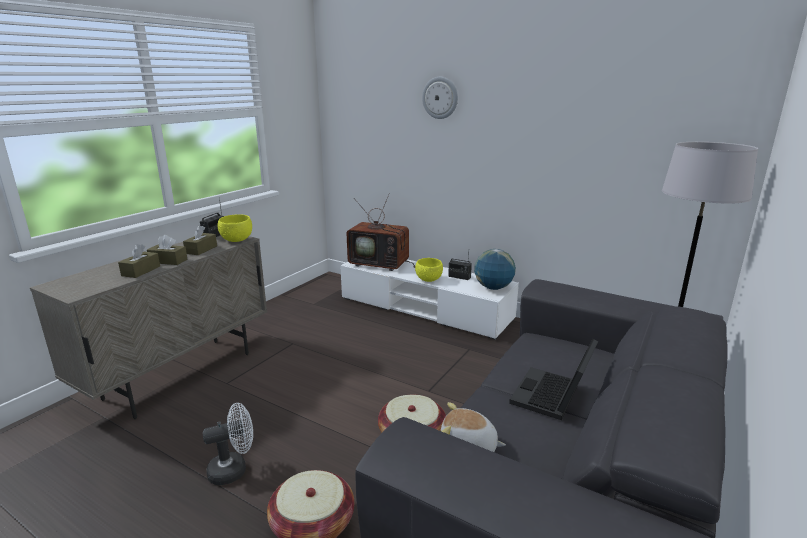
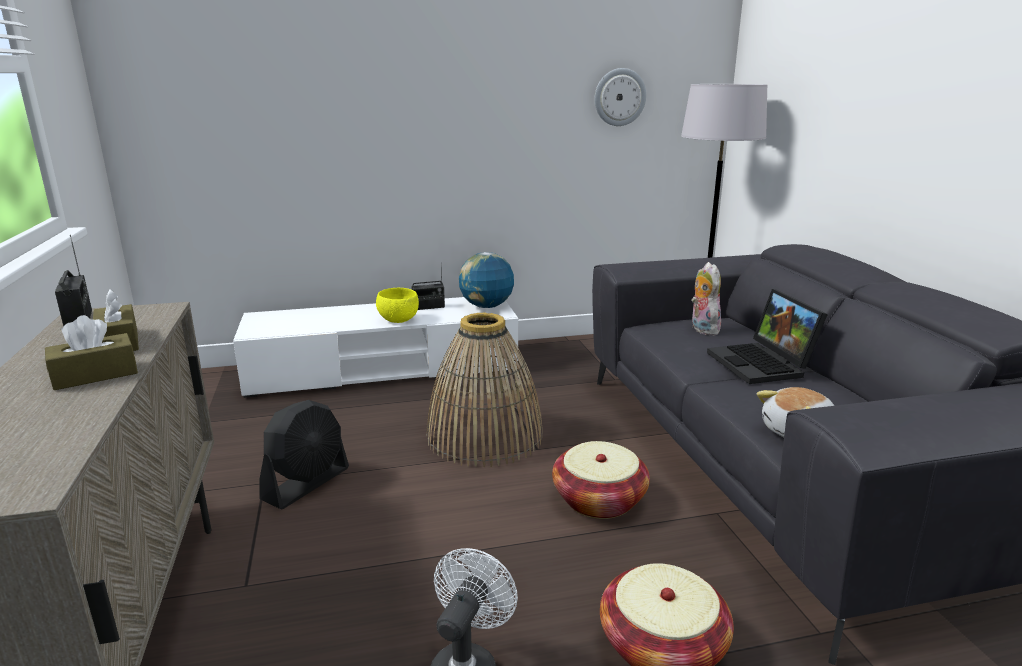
camera: 45 degrees left, 0 degrees up
brown tissue box [118,244,160,278] -> none
yellow bowl [217,214,252,242] -> none
television [346,193,415,271] -> none
wall clock [422,77,458,119] -> wall clock moved to [594,68,646,126]
none -> black fan [260,400,349,509]
none -> basket [426,313,543,467]
none -> plush toy [691,262,721,335]

